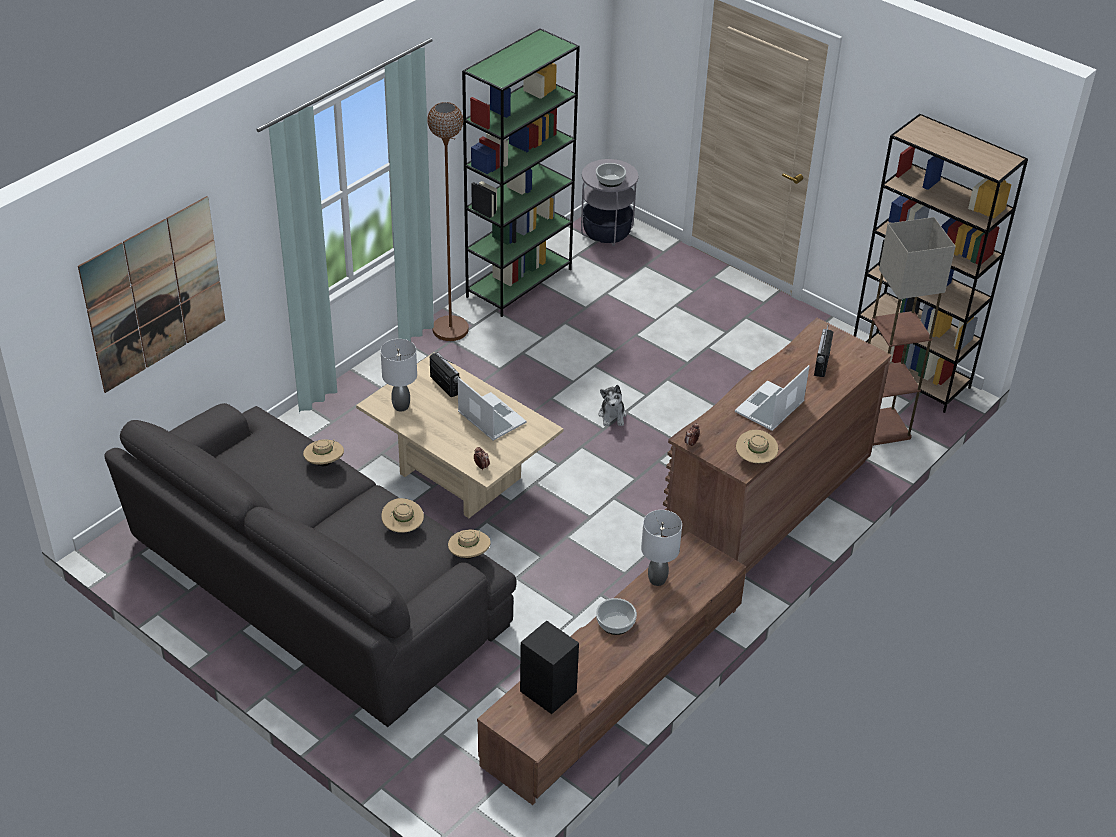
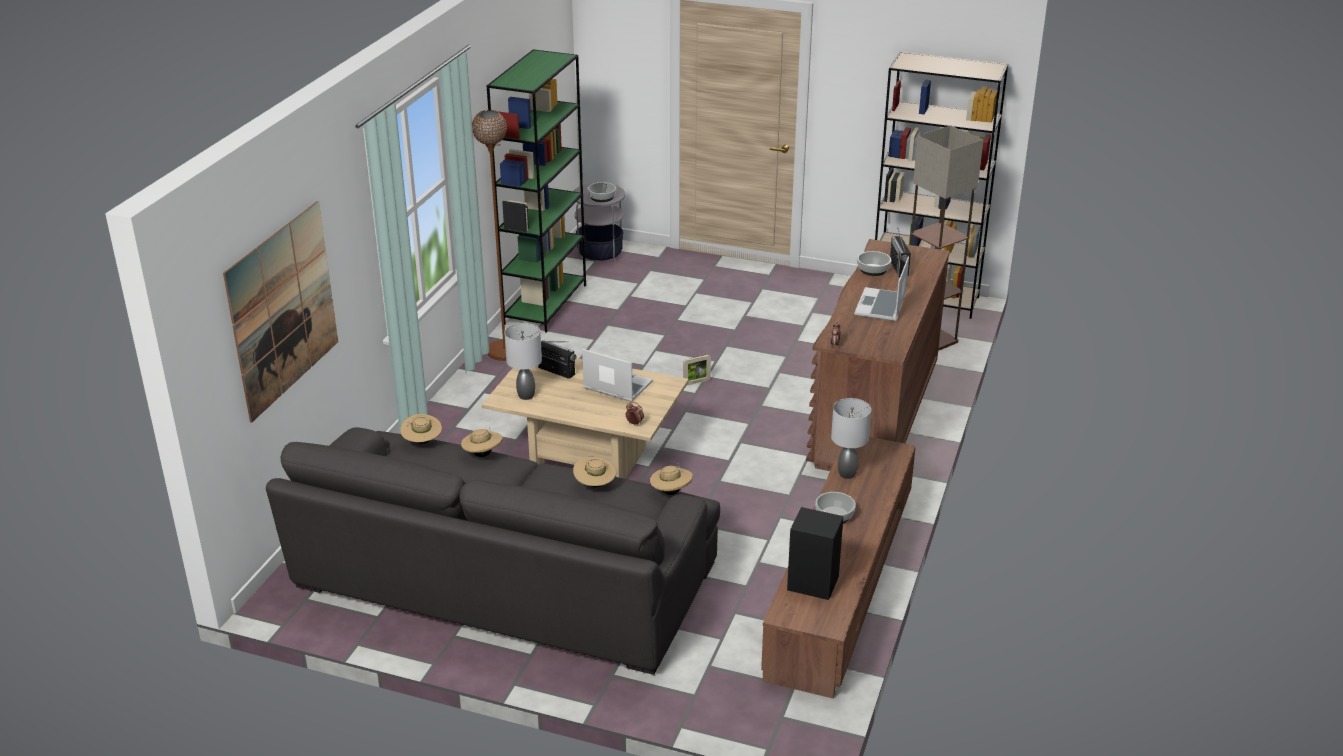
camera: 20 degrees left, 10 degrees down
plush toy [599,385,627,426] -> picture frame [683,354,711,386]
beige hat [736,430,778,463] -> beige hat moved to [400,414,442,444]
none -> bowl [857,251,891,276]

